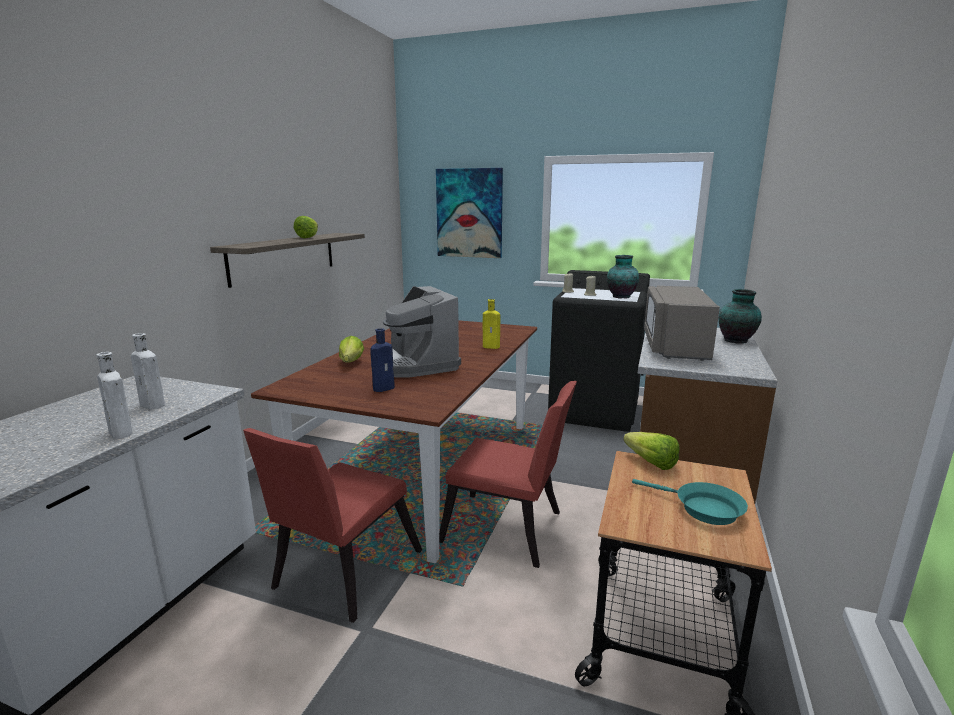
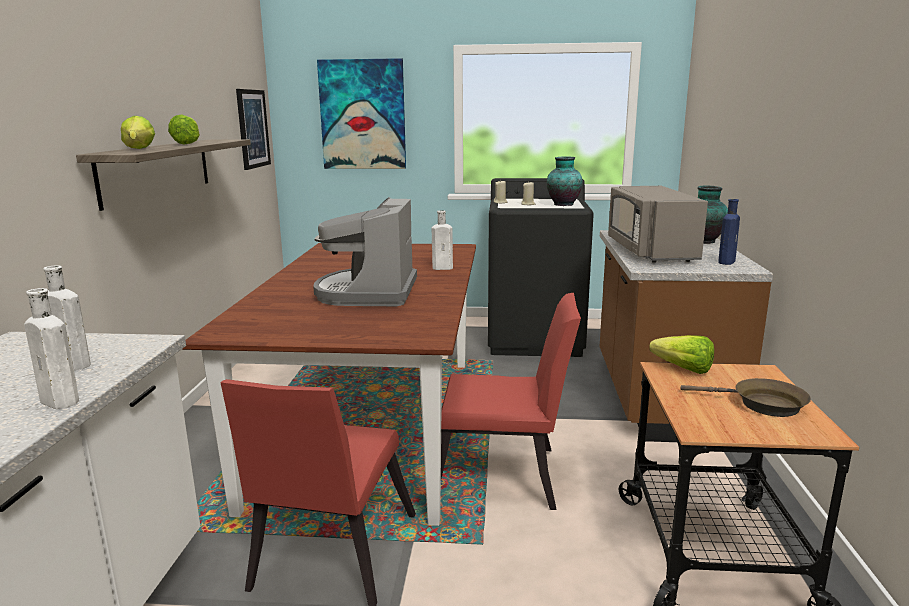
camera: 15 degrees left, 0 degrees up
lettuce [339,336,364,362] -> lettuce moved to [121,116,155,149]
blue bottle [370,328,395,392] -> blue bottle moved to [718,199,740,265]
coffee machine [383,286,461,377] -> coffee machine turned 45 degrees clockwise [313,197,417,306]
yellow bottle [483,299,500,349] -> white bottle [432,210,453,270]
turquoise frying pan [632,479,748,525] -> brown frying pan [681,378,811,417]
none -> picture [236,89,271,170]

